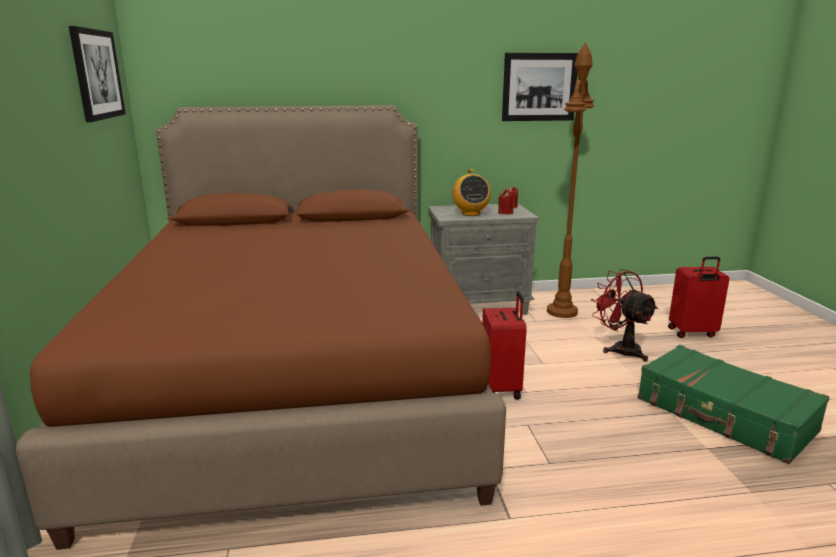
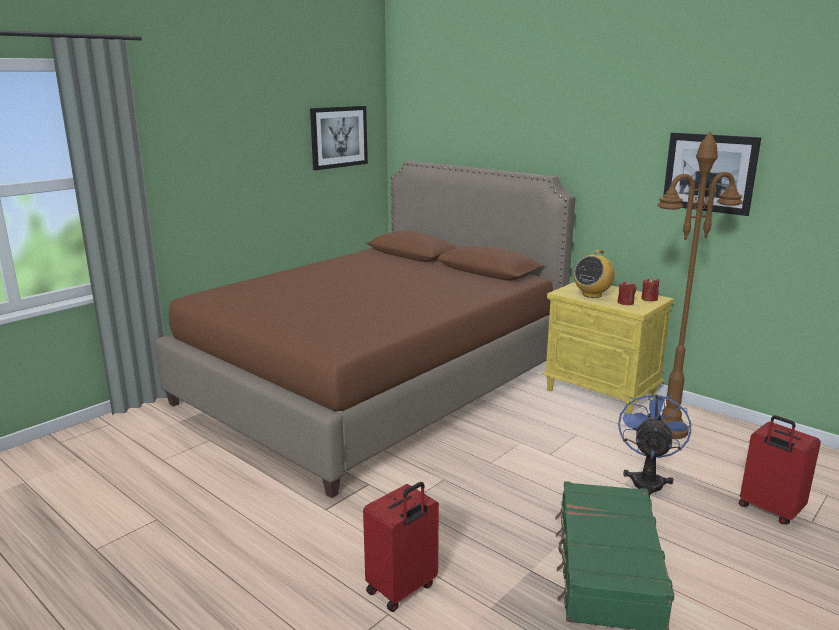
camera: 50 degrees right, 0 degrees up
grey nightstand [428,204,539,315] -> yellow nightstand [542,282,674,414]
red suitcase [482,291,527,399] -> red suitcase moved to [363,482,439,612]
red fan [591,269,658,362] -> blue fan [618,389,691,499]

